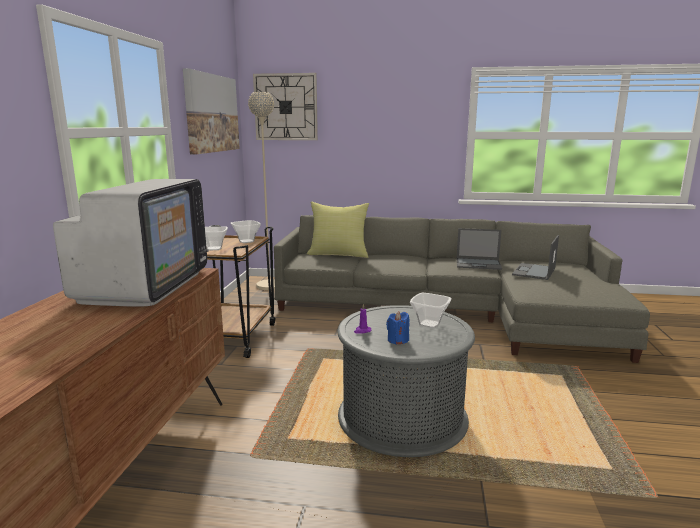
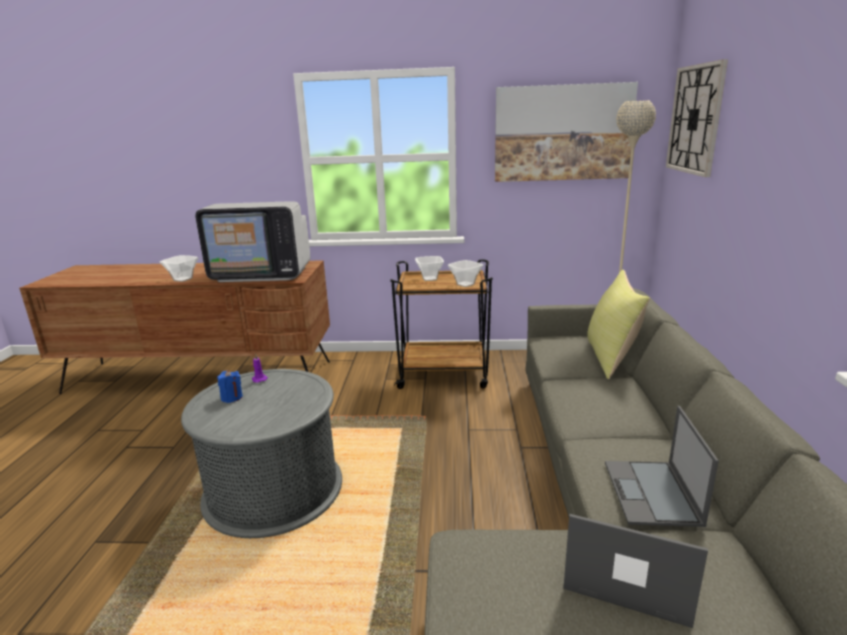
camera: 85 degrees right, 5 degrees up
bowl [410,293,451,328] -> bowl moved to [160,255,198,282]

